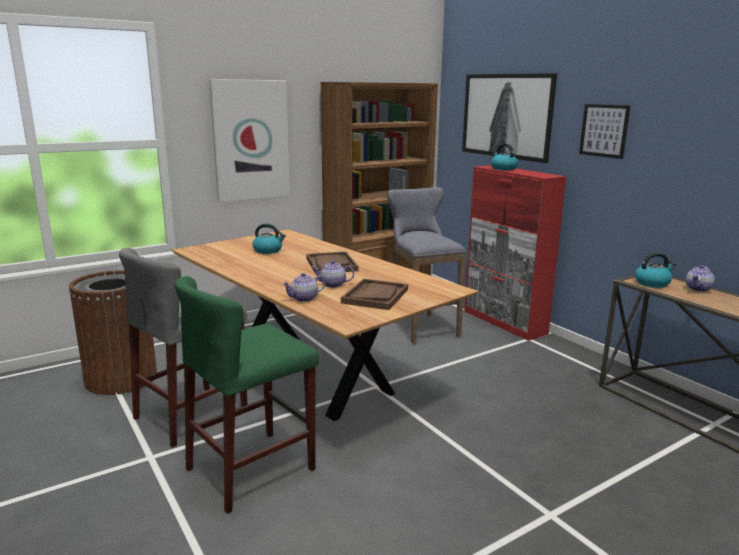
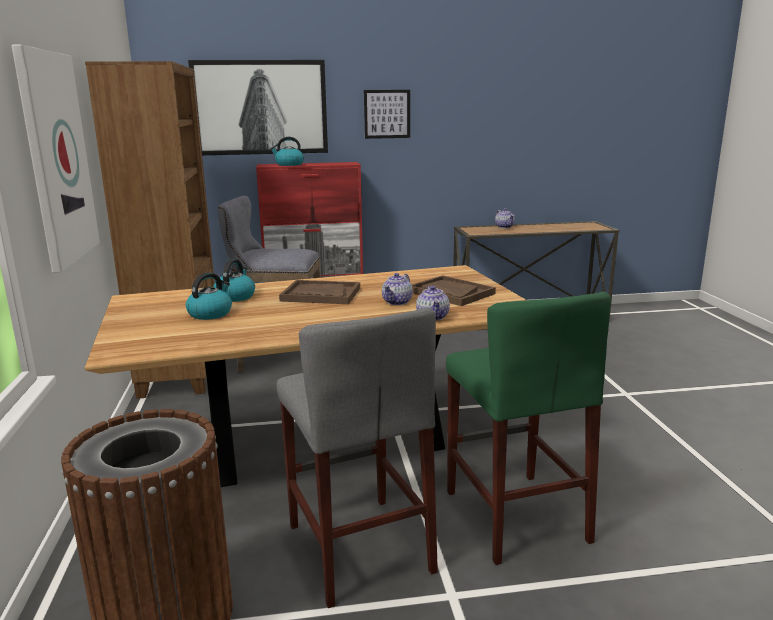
camera: 65 degrees left, 0 degrees up
kettle [635,252,675,288] -> kettle moved to [213,259,255,302]

